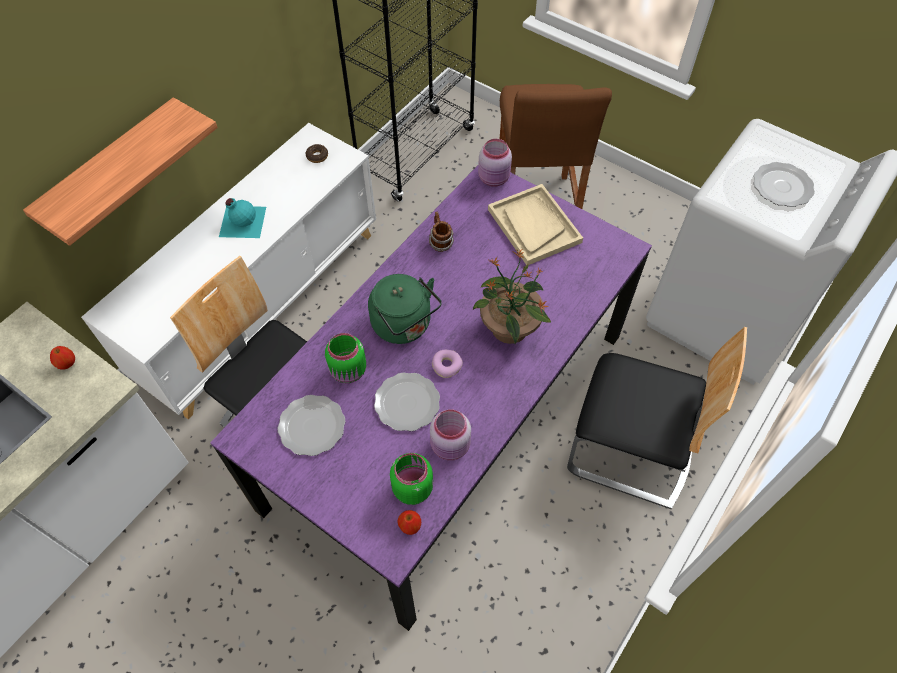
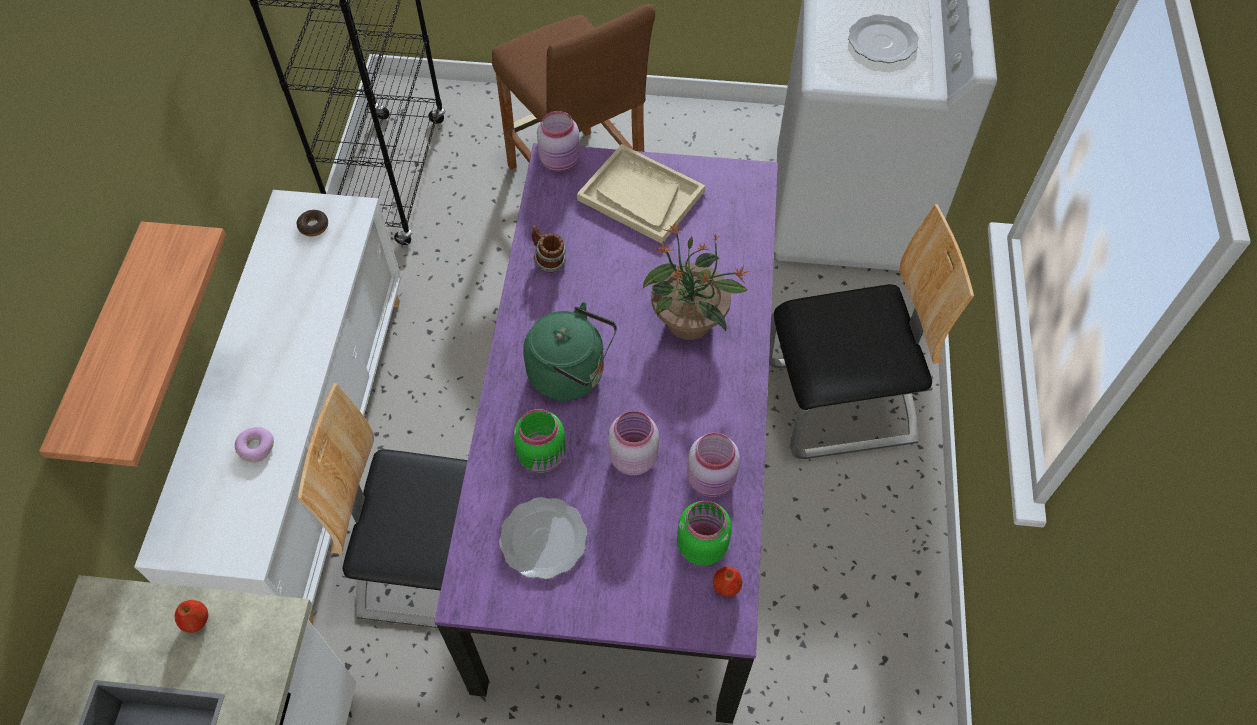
camera: 30 degrees left, 0 degrees up
turquoise bottle [219,198,266,238] -> none
plate [374,372,440,431] -> pink jar [608,411,659,475]
donut [432,350,463,378] -> donut moved to [235,427,274,463]

